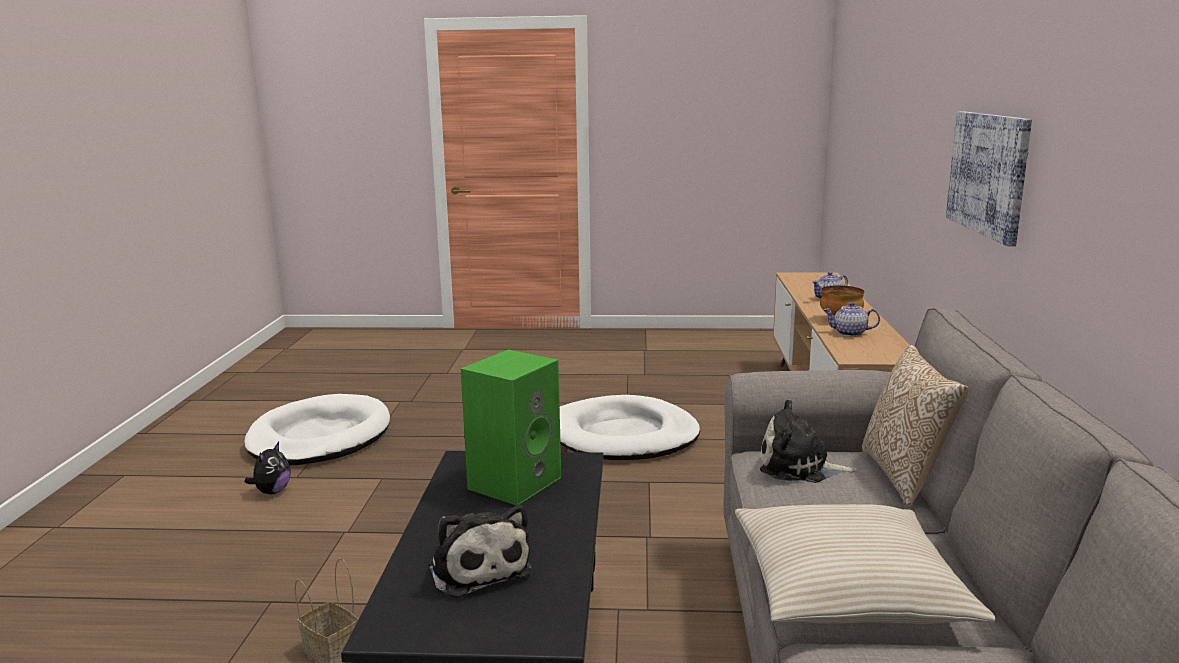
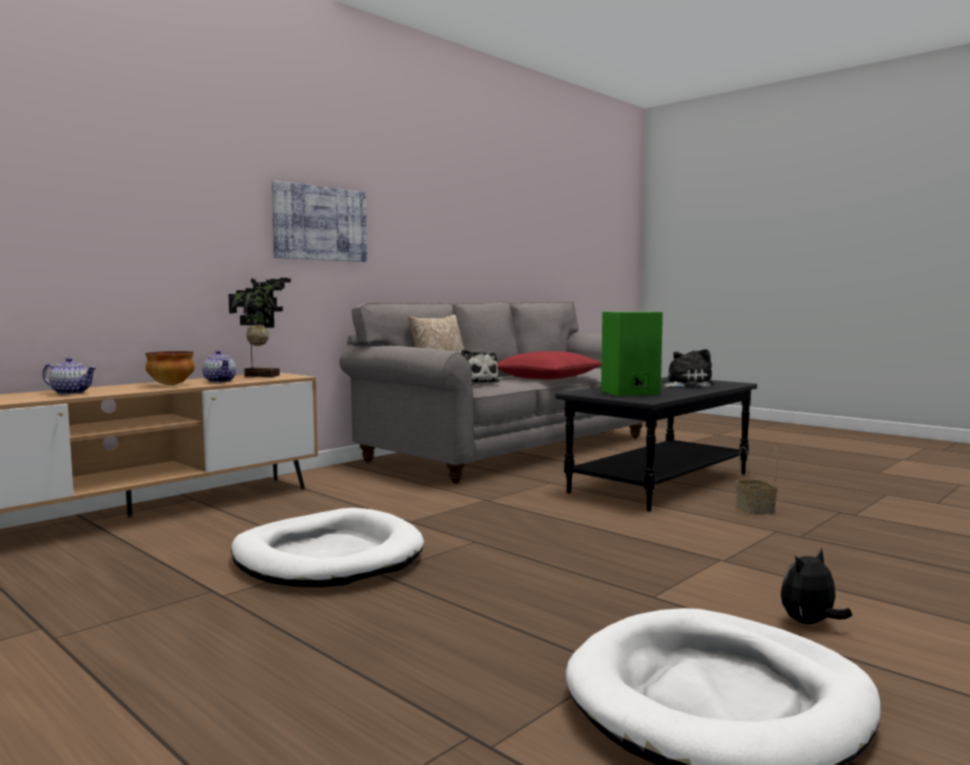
camera: 140 degrees left, 10 degrees down
plush toy [428,504,531,599] -> plush toy turned 45 degrees clockwise [662,349,714,388]
beige pillow [735,504,996,624] -> red pillow [498,351,601,380]
none -> potted plant [228,278,291,377]

